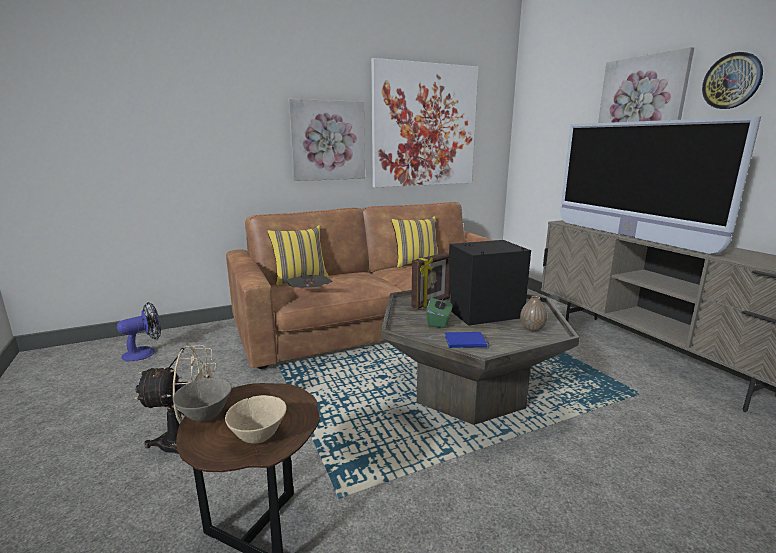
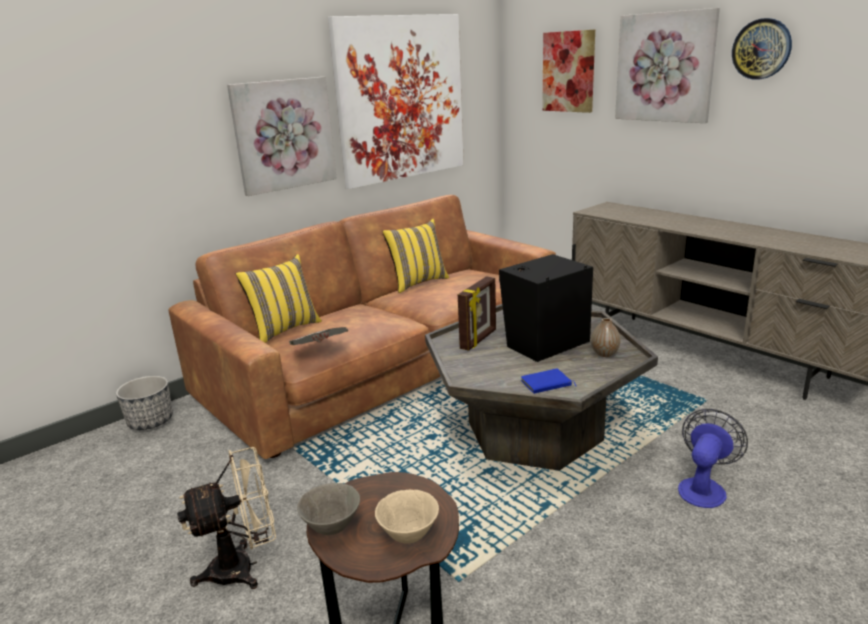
camera: 15 degrees left, 5 degrees up
fan [117,302,161,361] -> fan moved to [678,409,748,508]
green tissue box [426,297,453,328] -> none
television [560,117,761,255] -> none
none -> planter [116,376,173,430]
none -> picture [542,30,595,113]

